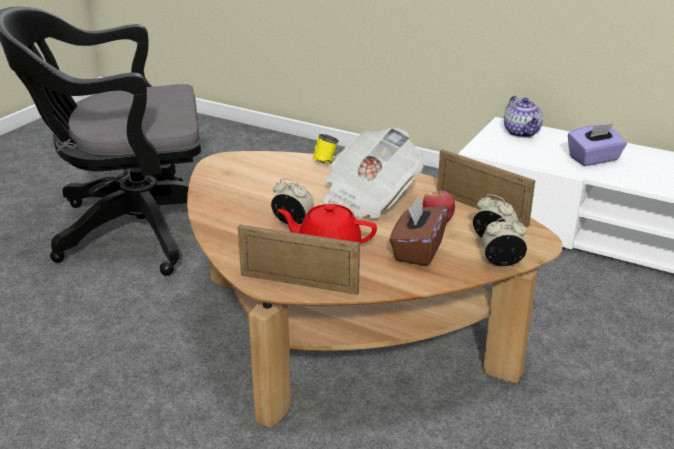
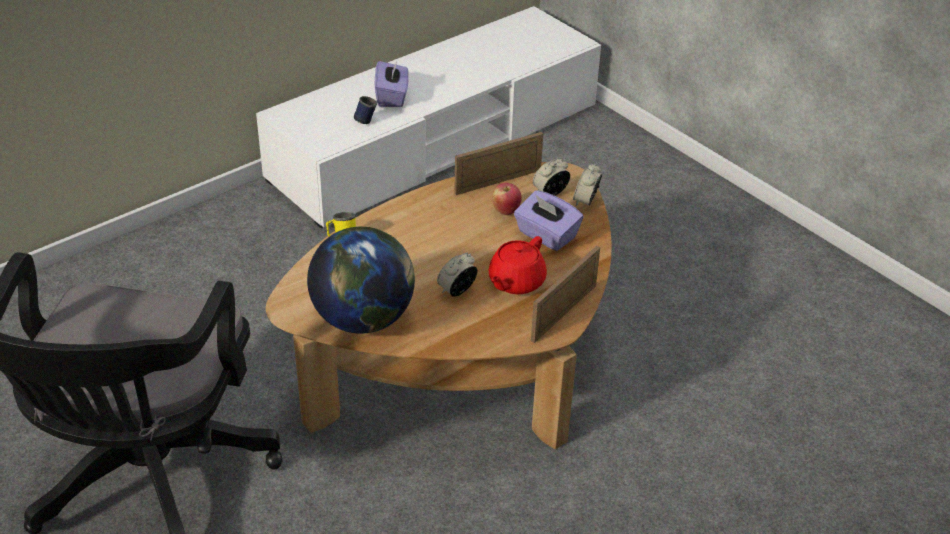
camera: 70 degrees left, 10 degrees up
newspaper [320,128,424,219] -> none
brown tissue box [390,196,449,266] -> purple tissue box [514,190,584,251]
teapot [504,96,543,138] -> none
none -> globe [307,226,415,334]
none -> blue mug [354,96,377,124]

